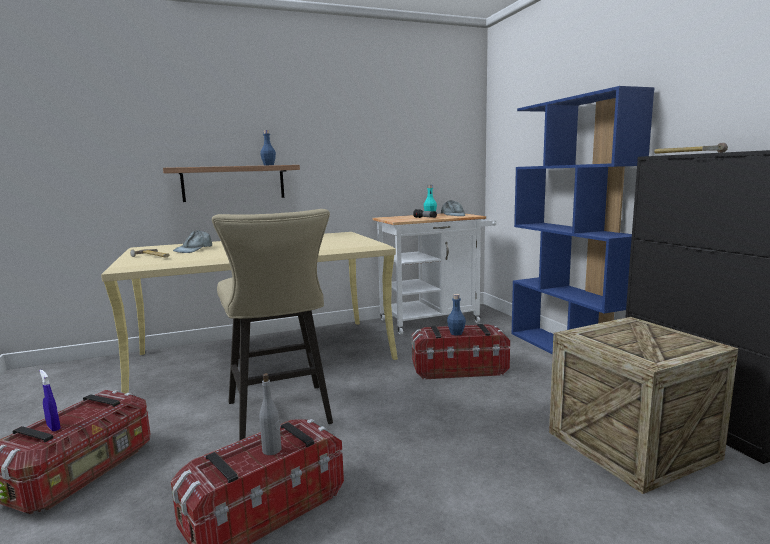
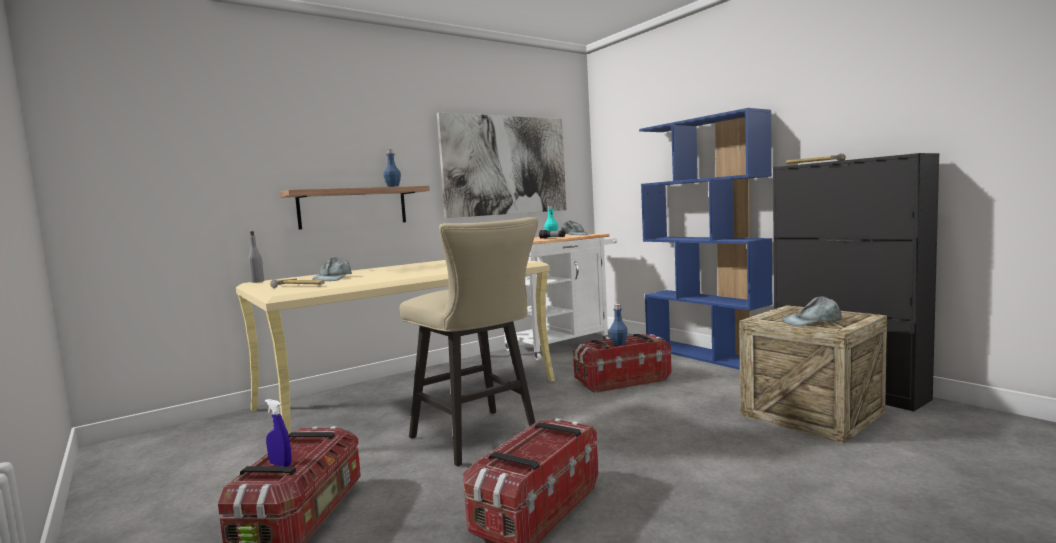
camera: 15 degrees left, 5 degrees down
grey bottle [259,373,282,455] -> grey bottle moved to [249,231,264,283]
none -> picture [437,112,566,218]
none -> grey cap [782,296,842,326]

